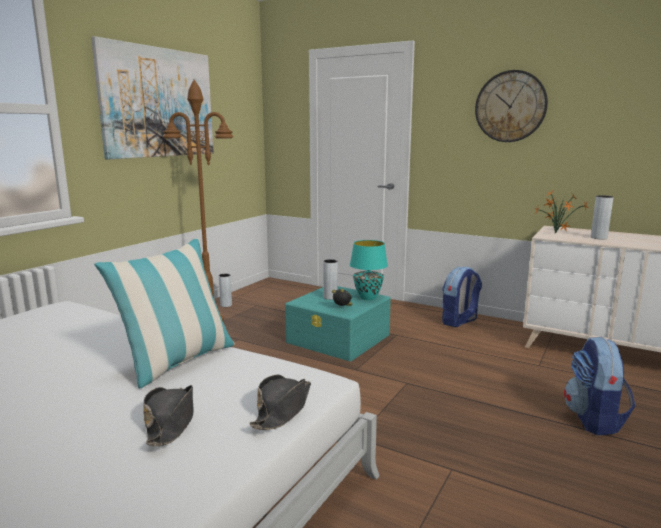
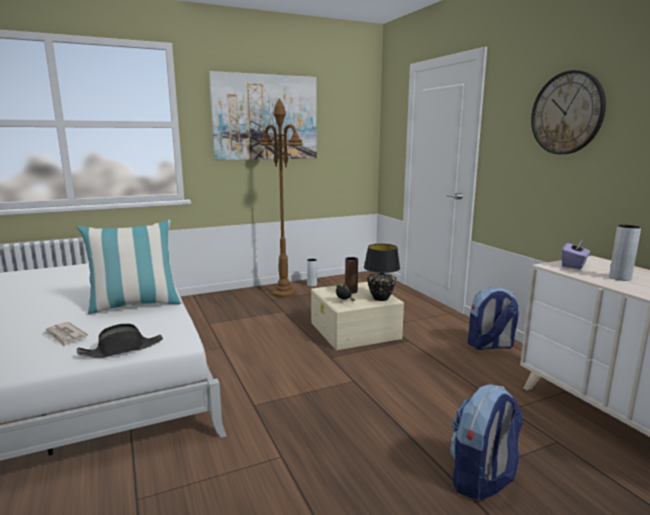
camera: 35 degrees right, 0 degrees up
black hat [143,385,194,446] -> newspaper [43,322,88,346]
turquoise storage box [285,286,391,361] -> beige storage box [311,282,404,350]
grey vase [323,259,338,300] -> brown vase [345,257,358,294]
turquoise table lamp [350,240,388,300] -> black table lamp [364,244,400,301]
potted plant [535,189,588,234] -> purple tissue box [562,240,590,269]

